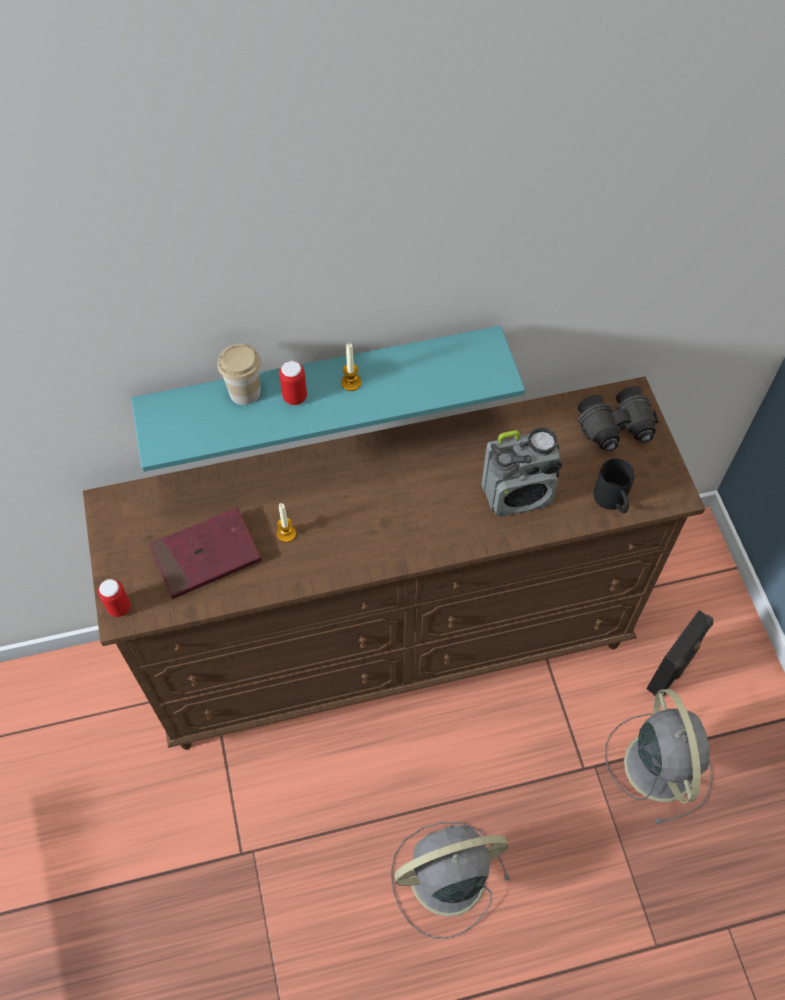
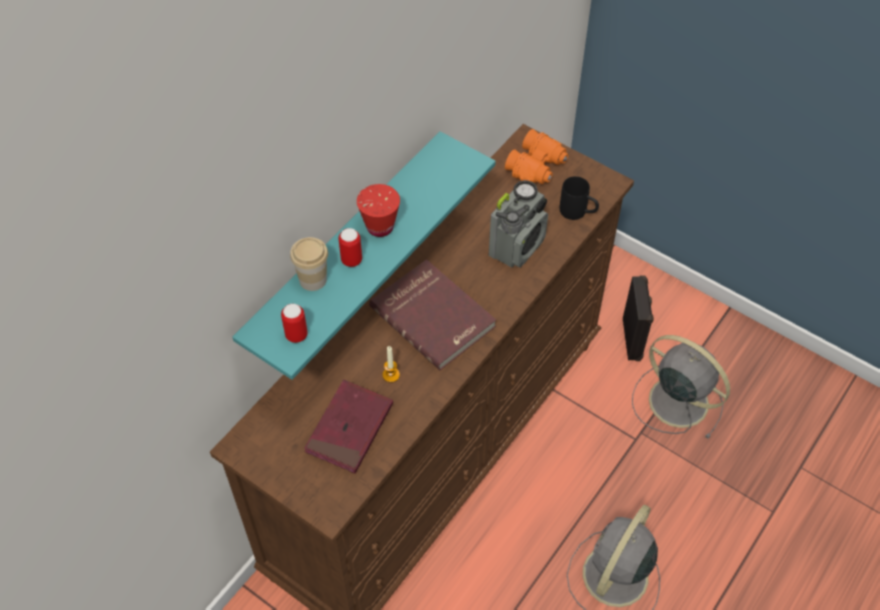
camera: 40 degrees left, 5 degrees down
can [98,579,131,617] -> can moved to [281,304,308,343]
candle [341,344,362,391] -> red cup [357,184,400,237]
black binoculars [577,386,659,451] -> orange binoculars [505,129,568,184]
none -> red book [369,259,496,370]

